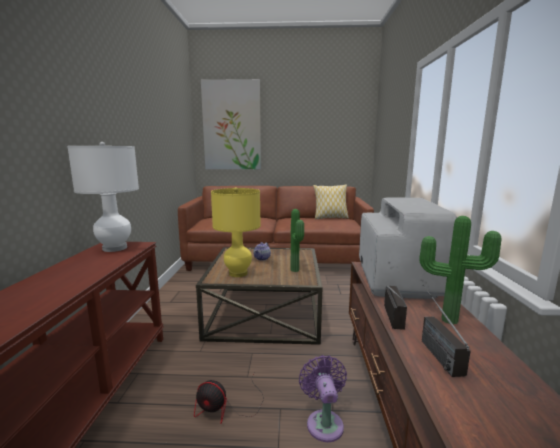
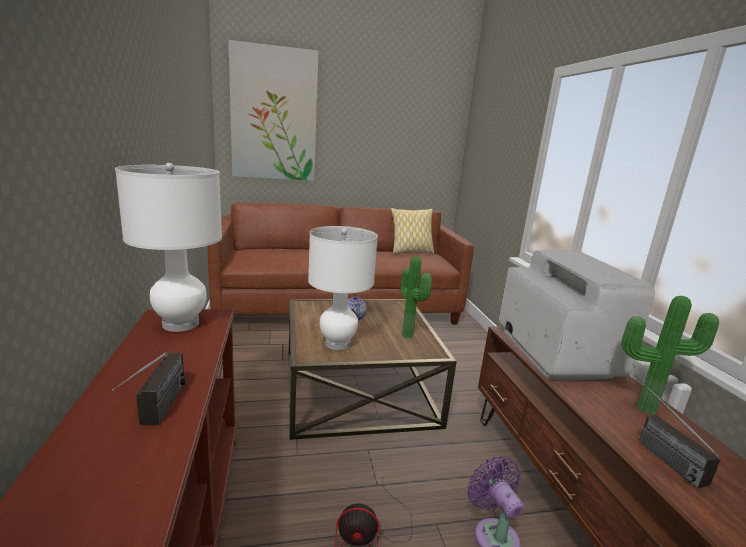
camera: 15 degrees left, 5 degrees up
yellow table lamp [211,187,261,277] -> white table lamp [308,226,378,350]
radio [384,285,407,330] -> radio moved to [112,353,187,425]

